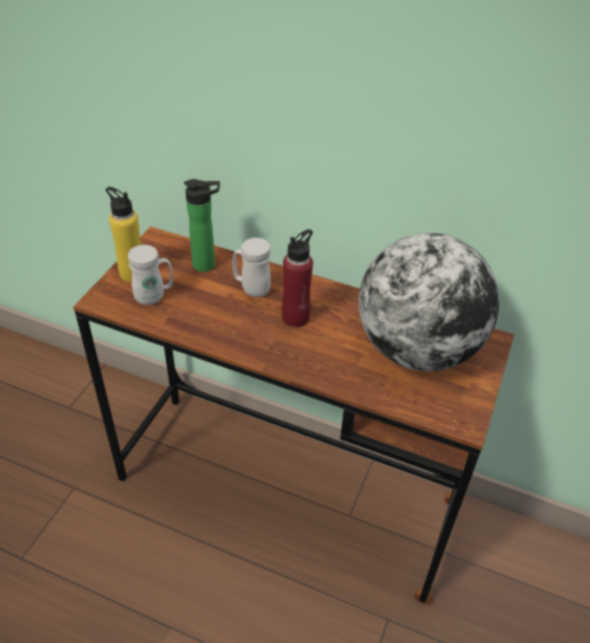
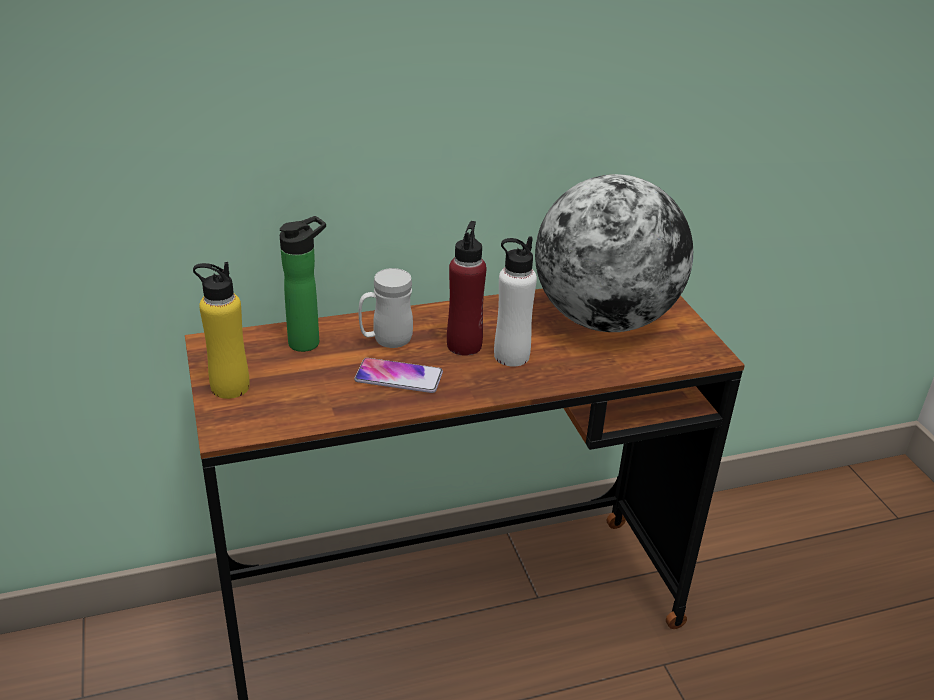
camera: 40 degrees left, 10 degrees down
white mug [128,245,173,305] -> none
none -> phone [354,358,443,393]
none -> white bottle [494,237,537,366]

